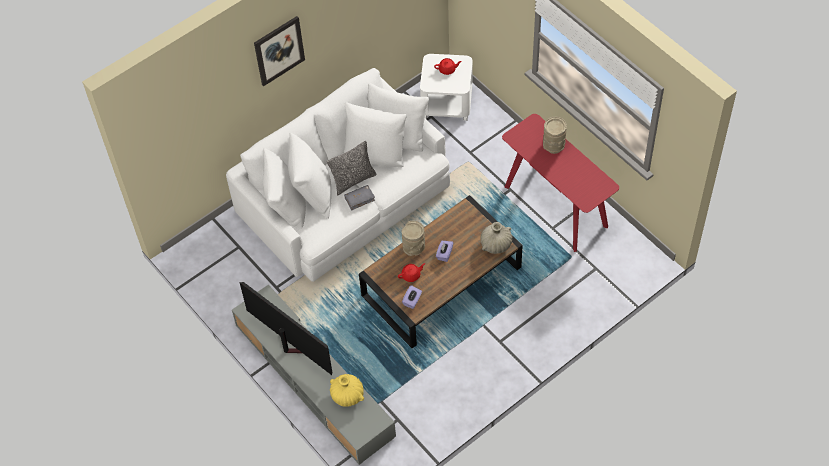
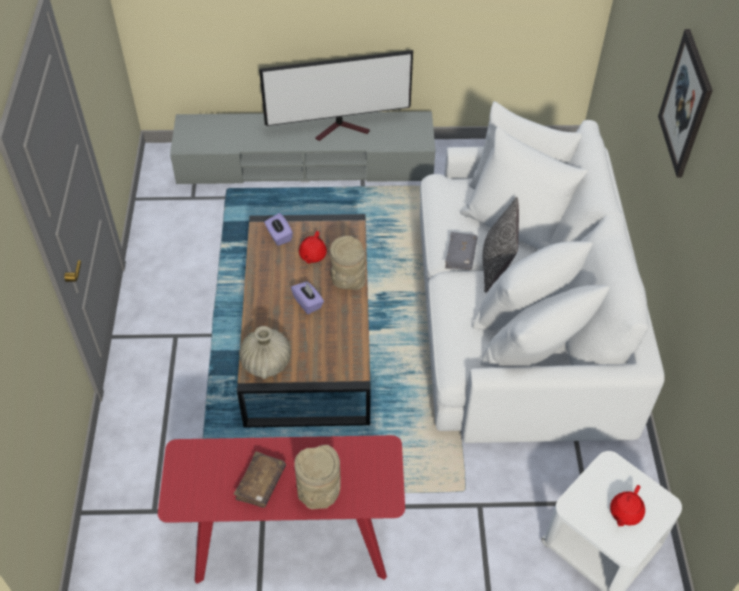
camera: 125 degrees right, 5 degrees down
yellow vase [330,374,364,407] -> none
none -> brown book [234,452,286,508]

